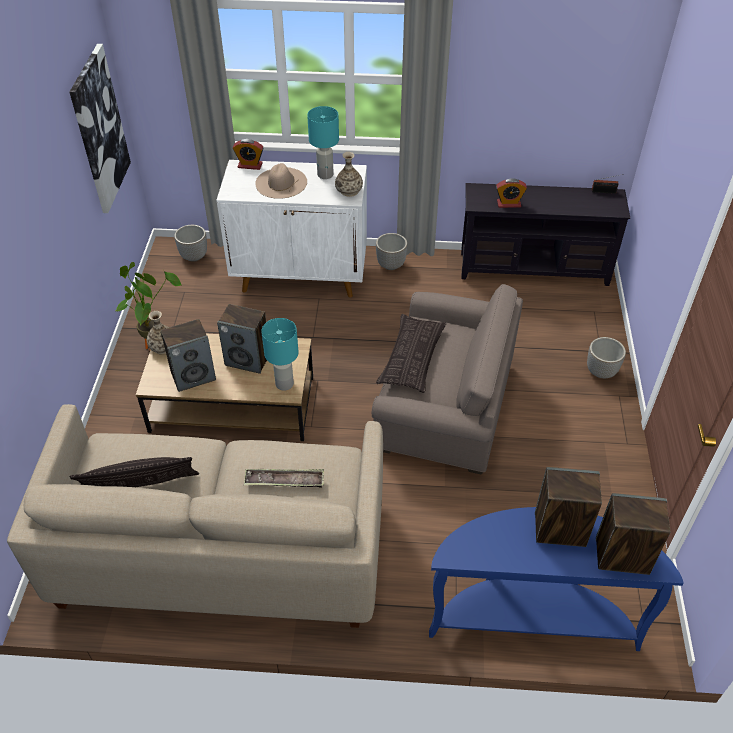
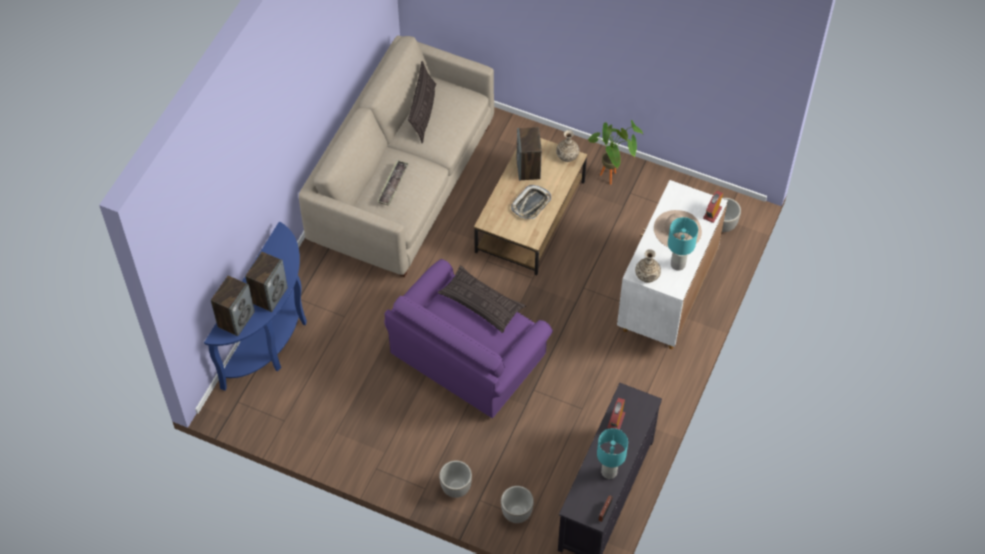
camera: 110 degrees right, 10 degrees up
picture [69,44,131,213] -> none
speaker [217,304,267,374] -> tray [511,185,551,219]
turquoise table lamp [261,318,299,391] -> turquoise table lamp moved to [597,428,628,479]
grey armchair [371,284,523,475] -> purple armchair [384,259,553,418]
planter [376,233,408,270] -> planter moved to [501,486,534,523]

